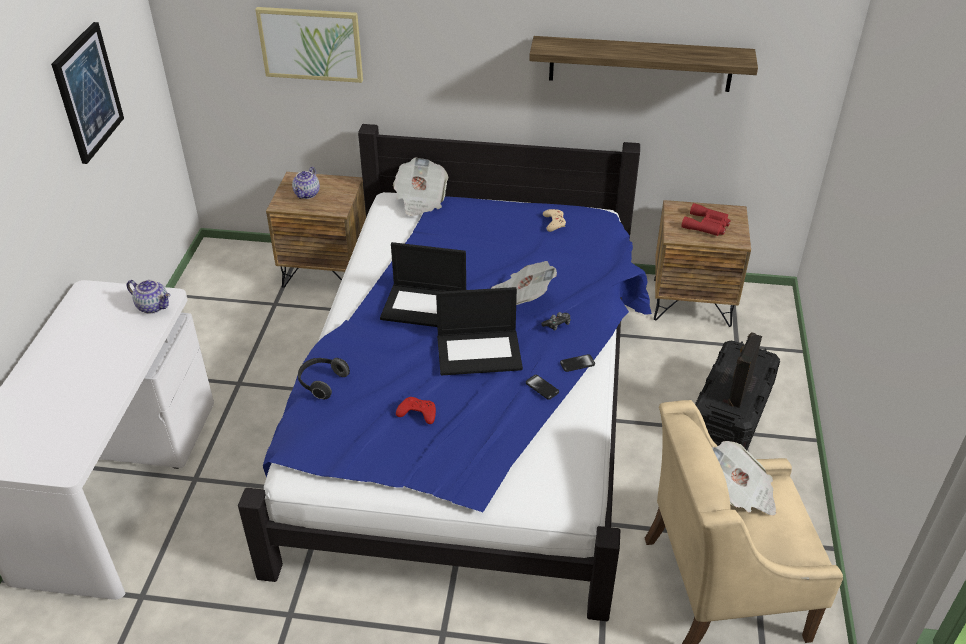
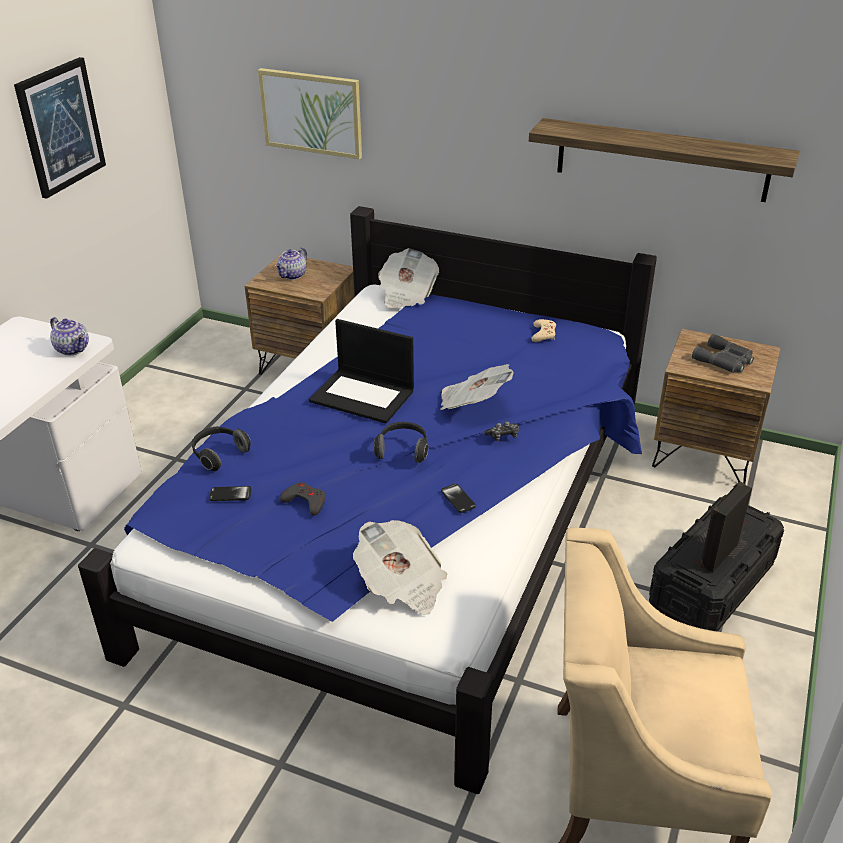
camera: 15 degrees right, 5 degrees down
red game controller [396,397,436,424] -> grey game controller [280,482,326,516]
laptop [436,287,523,376] -> headphones [374,422,429,463]
phone [560,354,595,372] -> phone moved to [209,486,251,501]
red binoculars [681,203,730,236] -> grey binoculars [692,334,754,373]
newspaper [712,441,776,516] -> newspaper moved to [353,520,448,615]

